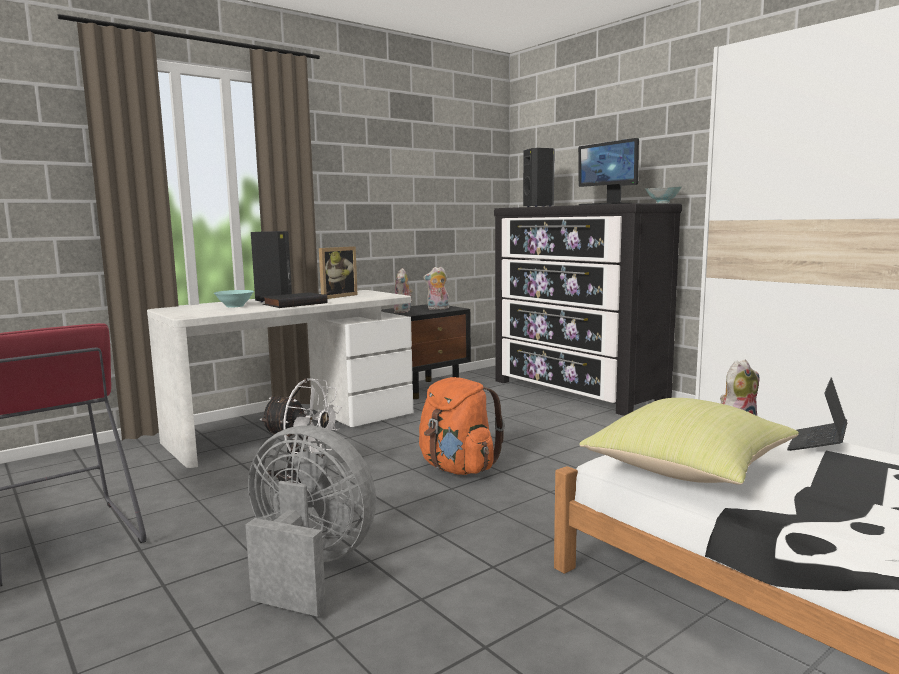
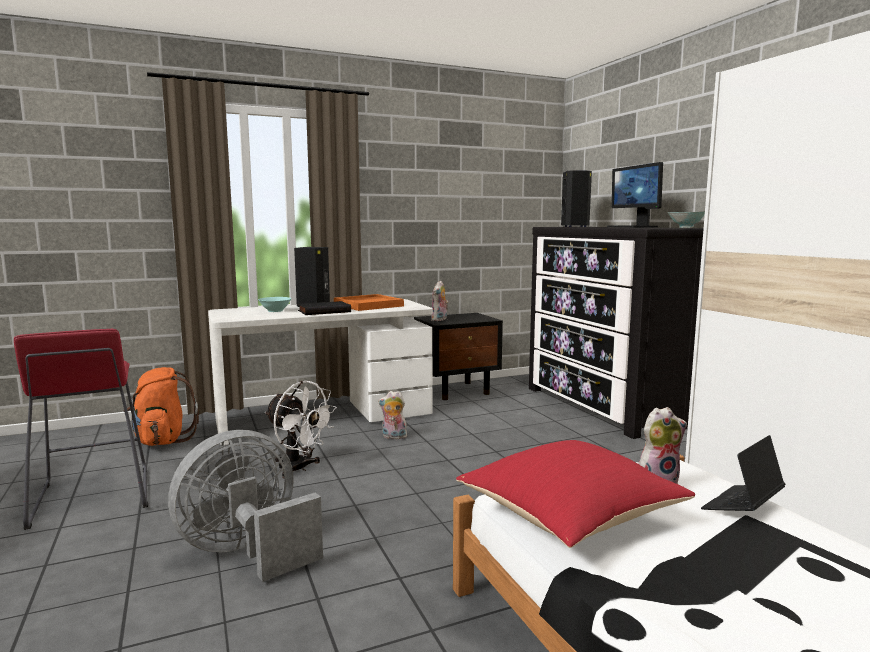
camera: 15 degrees right, 0 degrees up
grey fan [245,425,376,617] -> grey fan turned 75 degrees counterclockwise [168,430,323,582]
picture frame [319,246,358,299] -> orange tray [334,294,404,311]
orange backpack [419,377,505,475] -> orange backpack moved to [123,367,199,446]
plush toy [423,267,449,310] -> plush toy moved to [378,391,407,439]
yellow pillow [580,398,799,485] -> red pillow [456,440,695,548]

